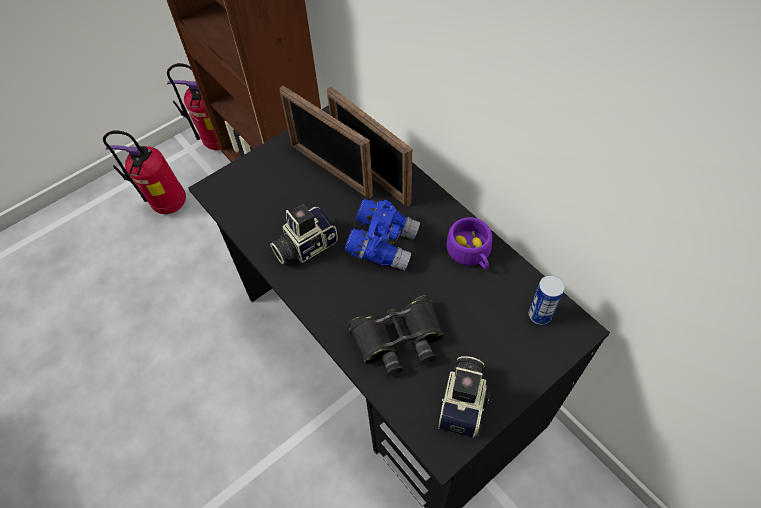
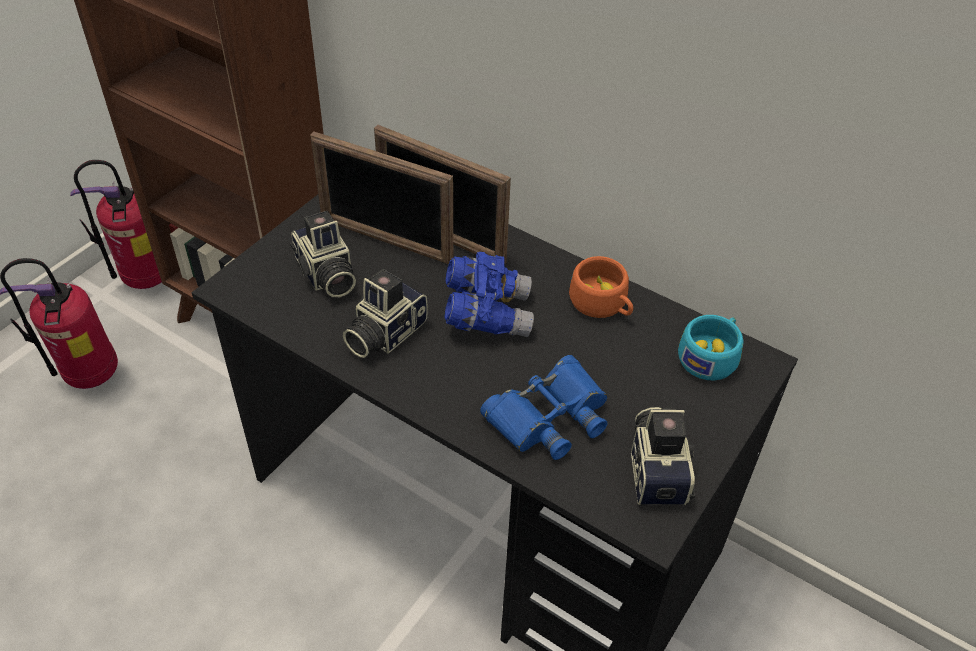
camera: 20 degrees left, 10 degrees down
black binoculars [348,295,444,377] -> blue binoculars [480,355,607,460]
purple cup [446,217,492,269] -> orange cup [569,256,633,318]
can [529,275,565,325] -> turquoise cup [678,315,744,380]
none -> camera [290,211,356,297]

